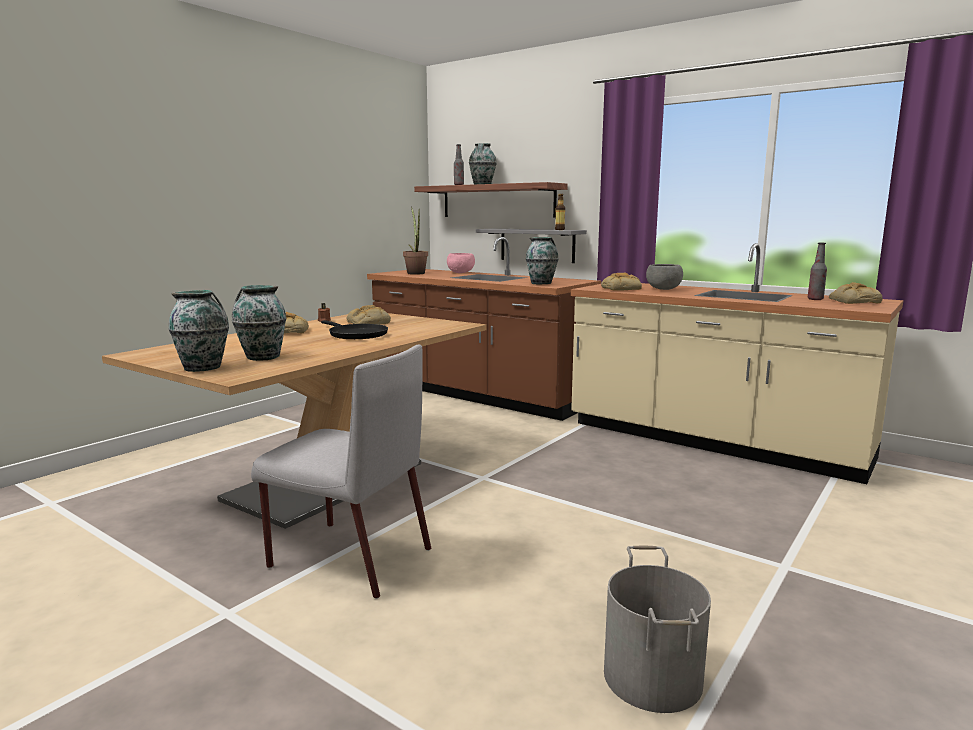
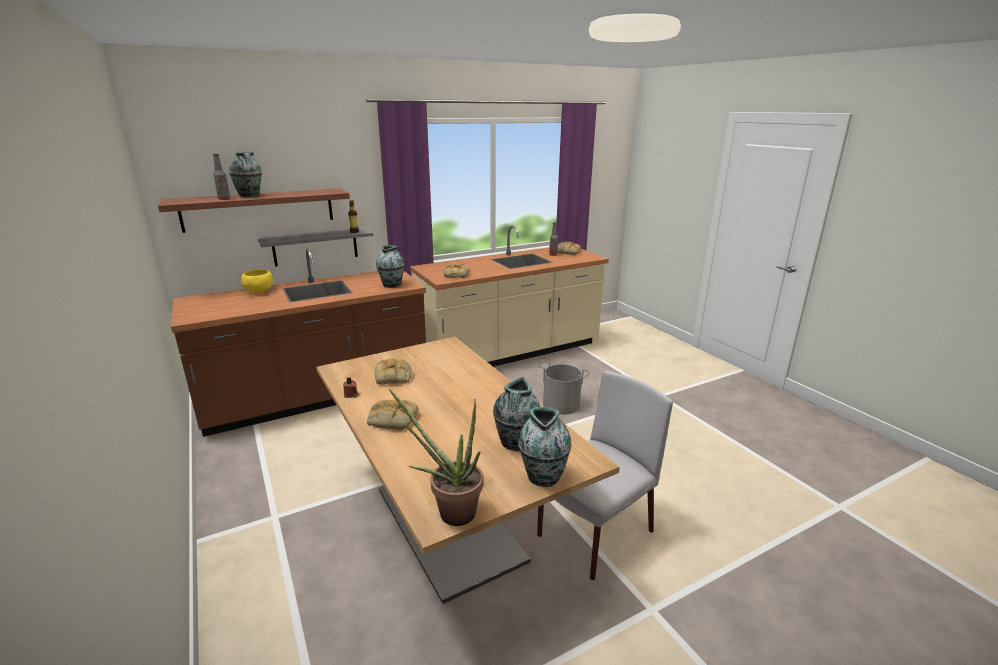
camera: 65 degrees left, 10 degrees up
black frying pan [321,320,388,339] -> none
potted plant [403,207,428,275] -> potted plant moved to [389,389,483,526]
pink bowl [447,253,475,273] -> yellow bowl [241,269,273,293]
grey bucket [604,546,711,713] -> grey bucket moved to [537,361,591,415]
grey bowl [646,264,683,290] -> none

